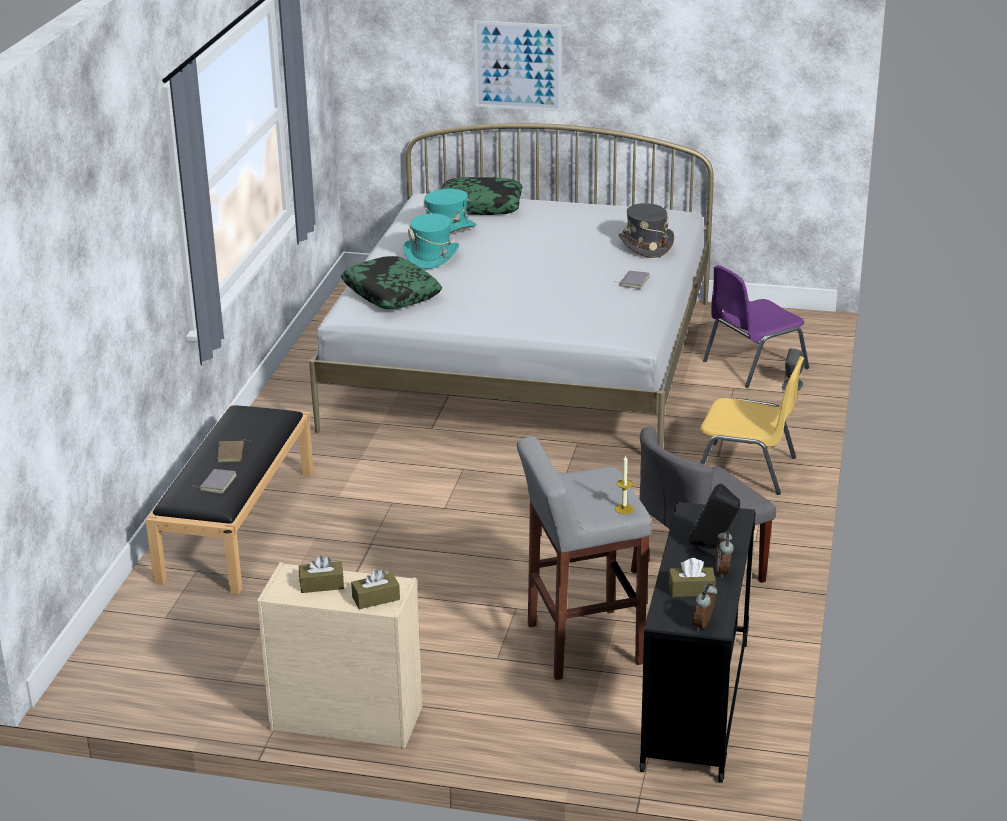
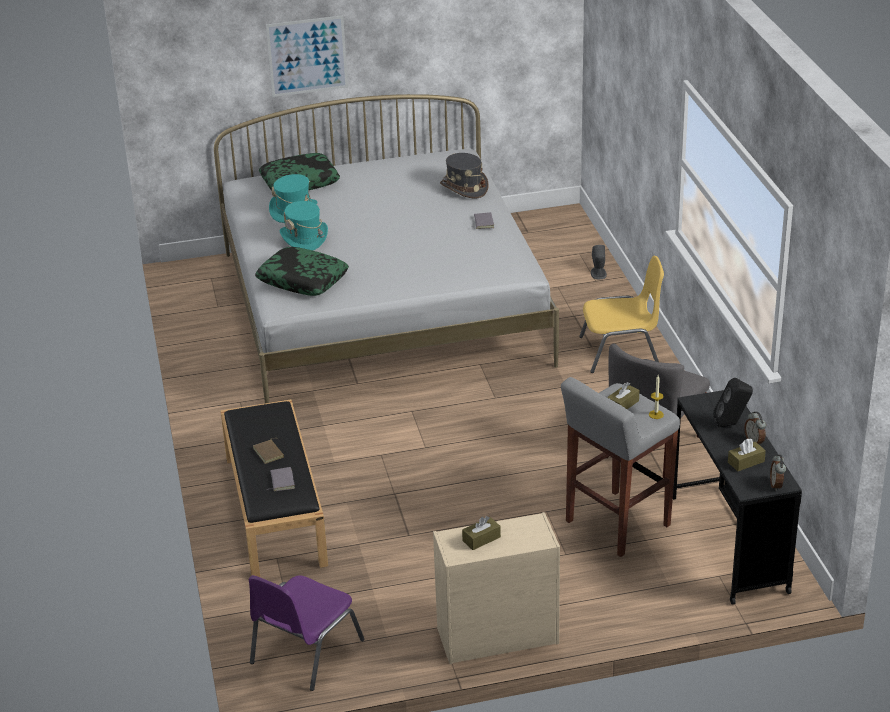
camera: 25 degrees left, 5 degrees up
brown tissue box [351,569,400,609] -> brown tissue box moved to [607,382,639,409]
purple chair [703,265,809,388] -> purple chair moved to [248,575,364,691]

